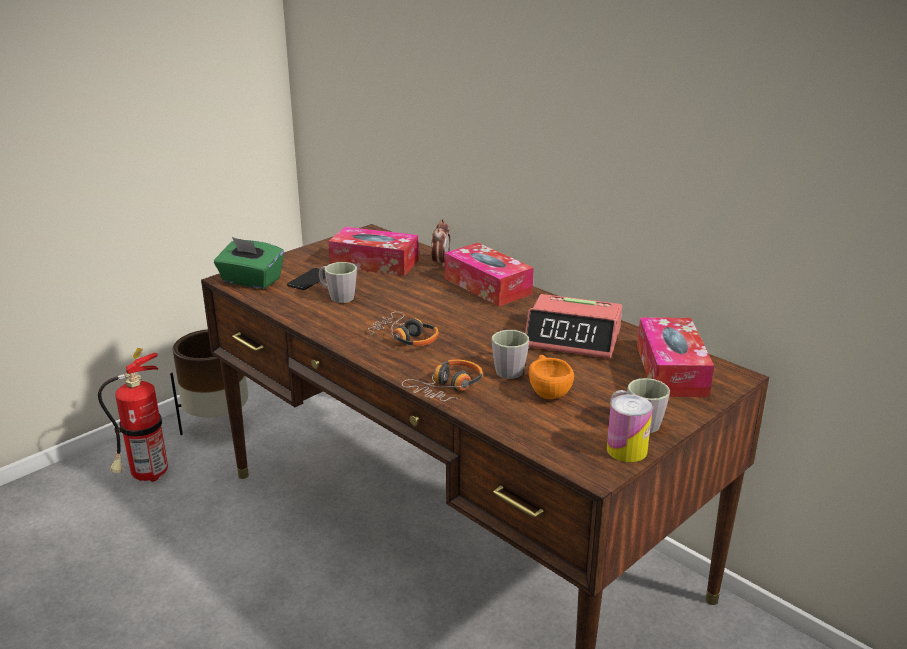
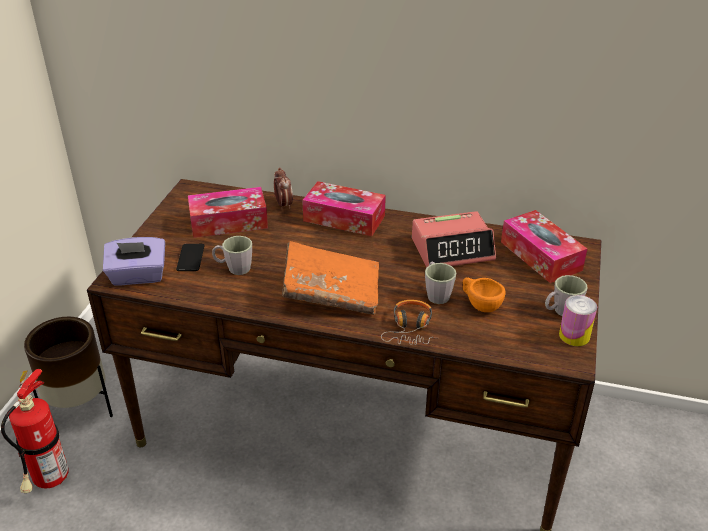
camera: 30 degrees left, 10 degrees up
green tissue box [214,237,284,289] -> purple tissue box [103,237,165,285]
headphones [368,312,439,346] -> orange book [282,241,379,315]

